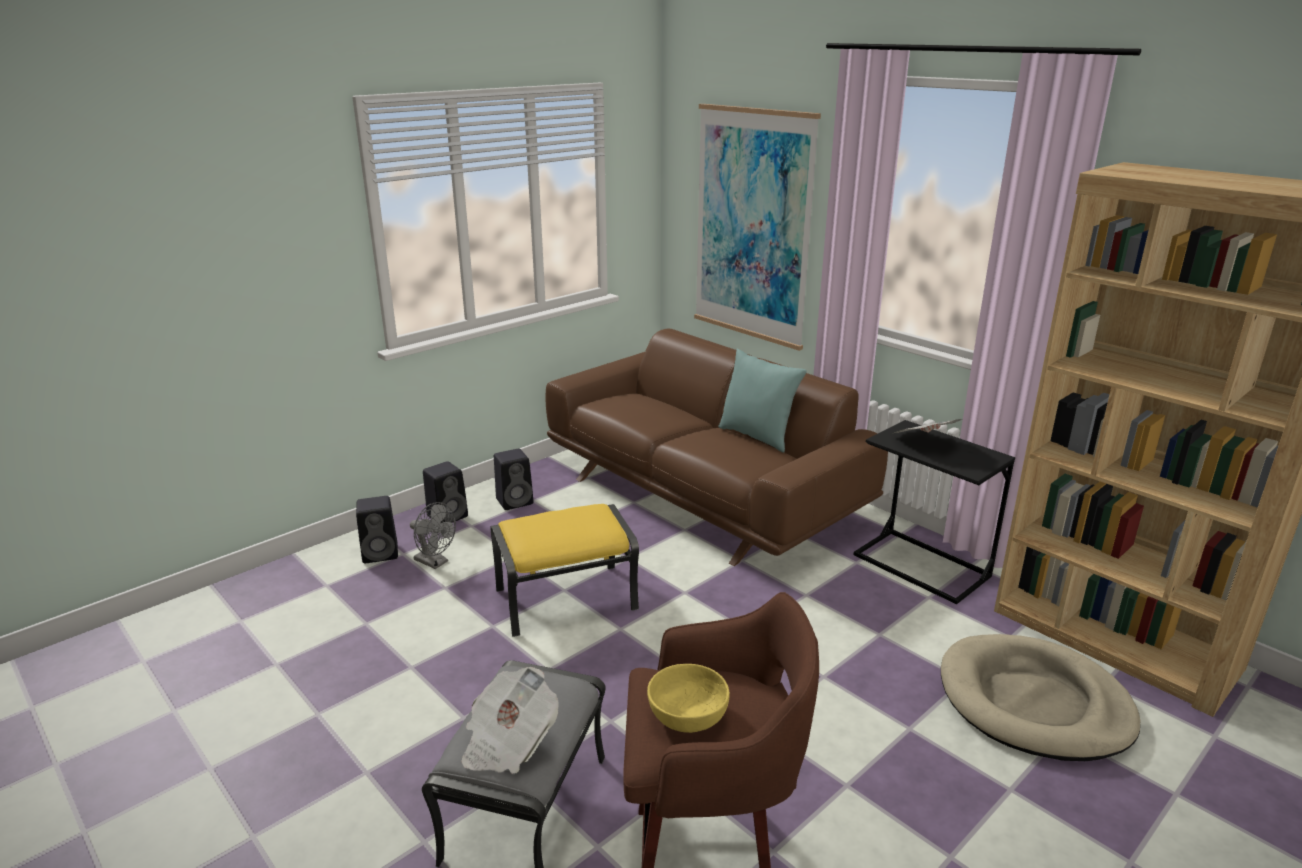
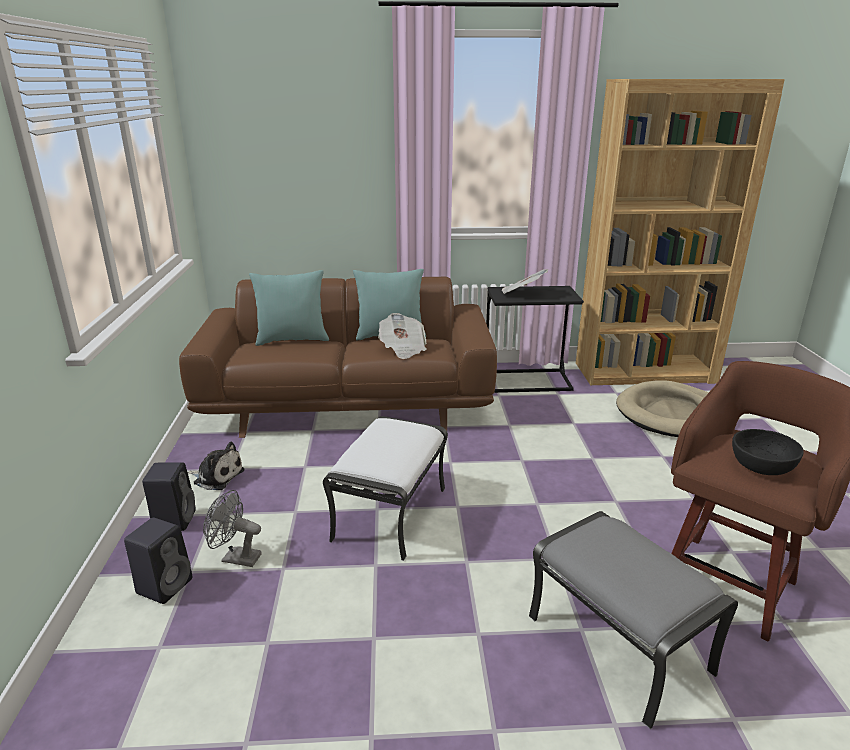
camera: 50 degrees left, 0 degrees up
grey fan [410,502,456,569] -> grey fan turned 150 degrees counterclockwise [203,490,262,567]
newspaper [461,667,559,774] -> newspaper moved to [378,313,427,359]
yellow ottoman [490,504,639,637] -> white ottoman [323,416,448,561]
black speaker [494,448,533,510] -> plush toy [188,442,245,490]
yellow bowl [647,664,730,733] -> black bowl [732,429,804,475]
picture [694,104,821,351] -> none
none -> turquoise pillow [249,270,329,346]

